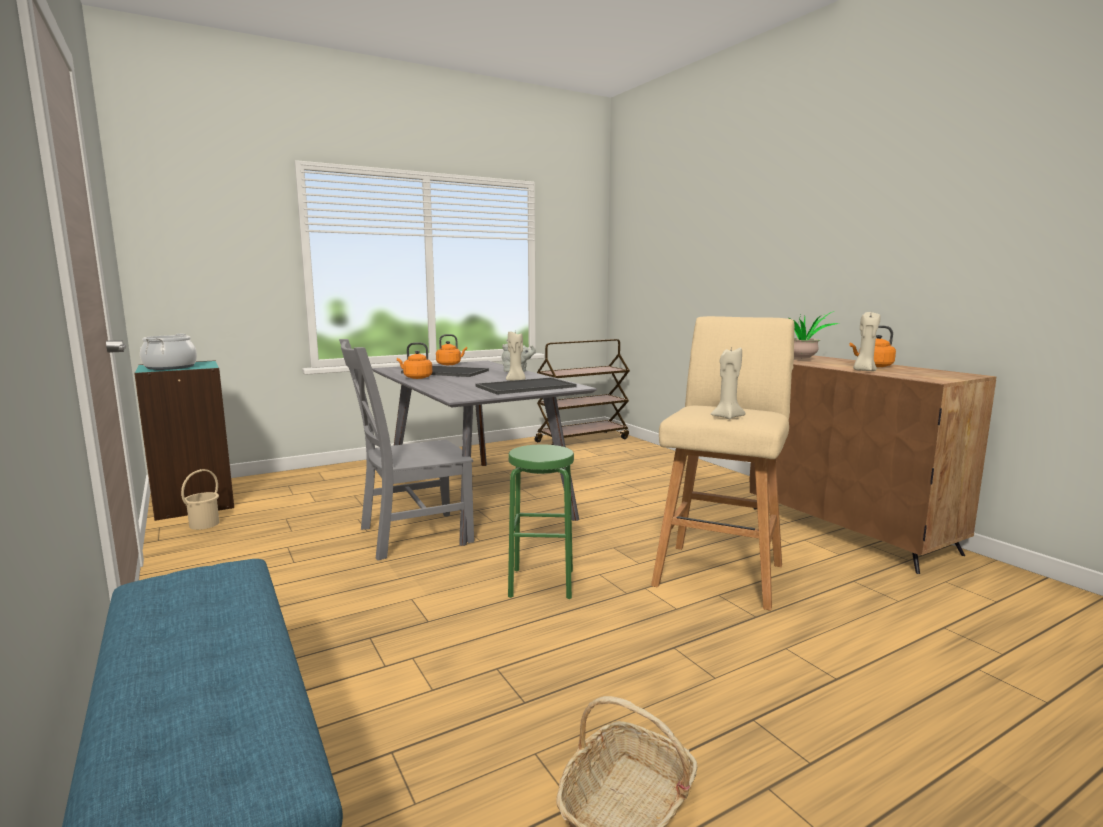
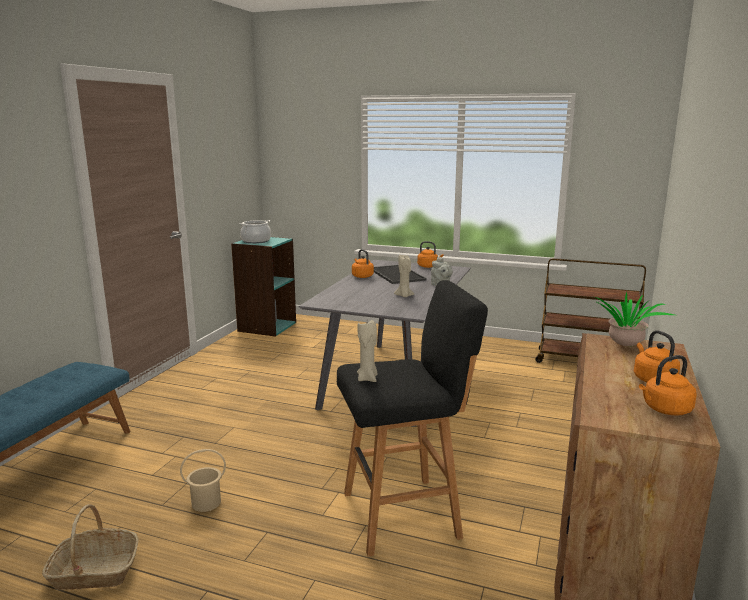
camera: 50 degrees right, 5 degrees up
beige bucket [181,469,219,530] -> beige bucket moved to [180,449,226,512]
grey chair [339,339,474,561] -> none
tray [476,377,577,395] -> none
green stool [508,444,574,599] -> none
beige stool [651,316,795,611] -> black stool [337,280,488,557]
beige candle [853,312,881,371] -> none
none -> orange kettle [639,355,697,416]

